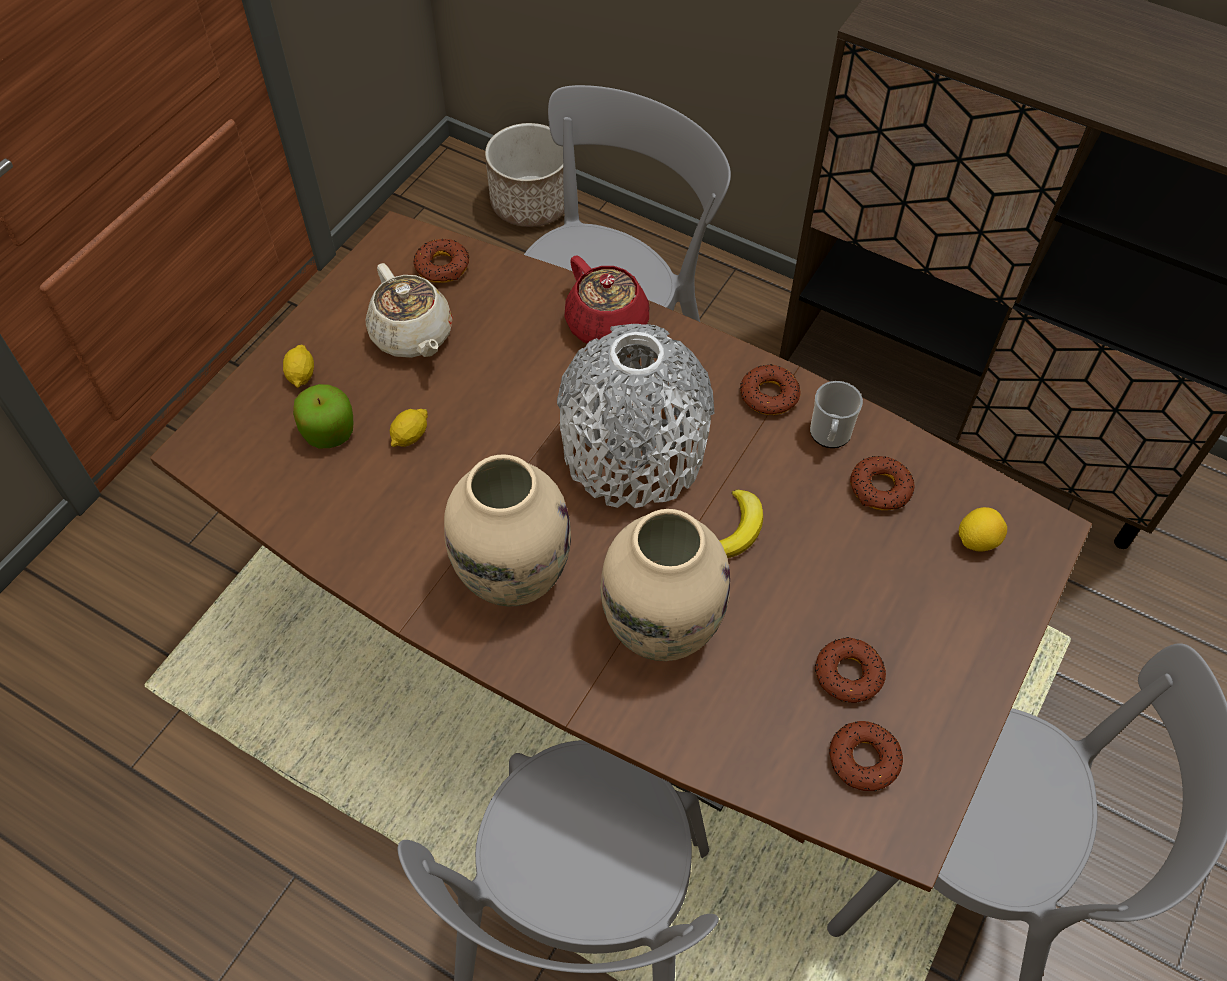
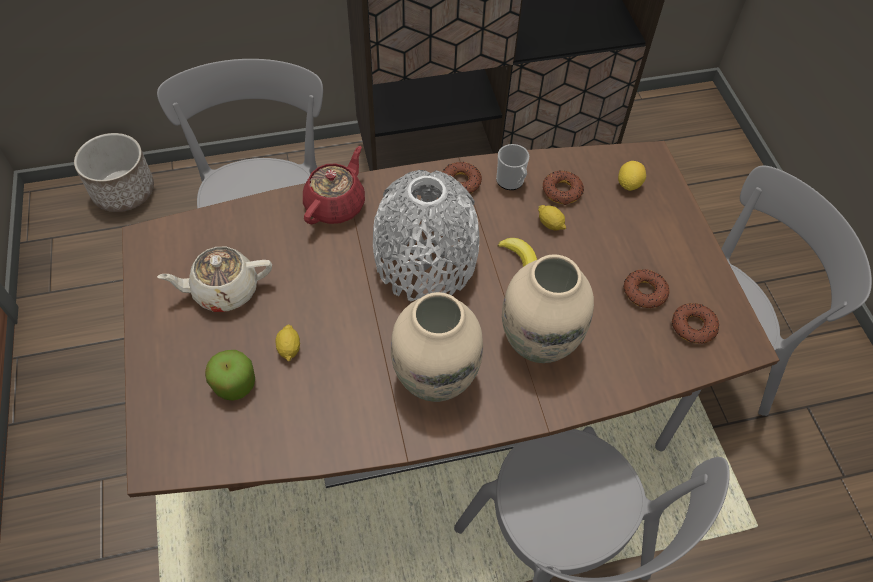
camera: 45 degrees left, 0 degrees up
lemon [283,344,314,388] -> lemon moved to [538,205,566,231]
beige teapot [366,263,453,358] -> beige teapot turned 150 degrees clockwise [157,247,272,312]
donut [414,239,470,283] -> none
red teapot [565,255,649,344] -> red teapot turned 75 degrees counterclockwise [303,146,365,224]

